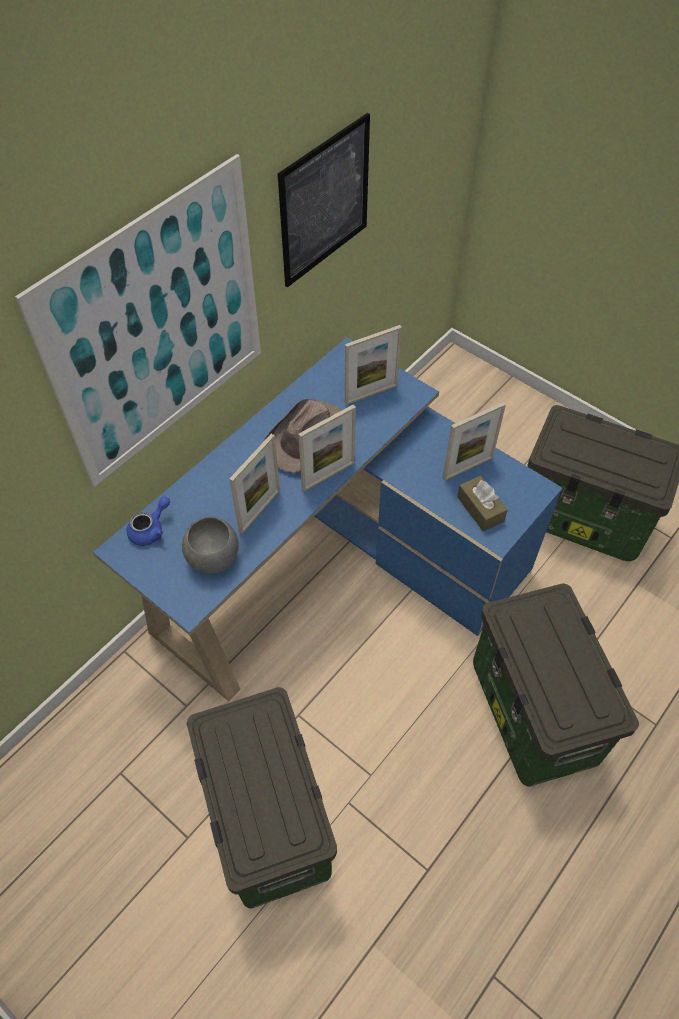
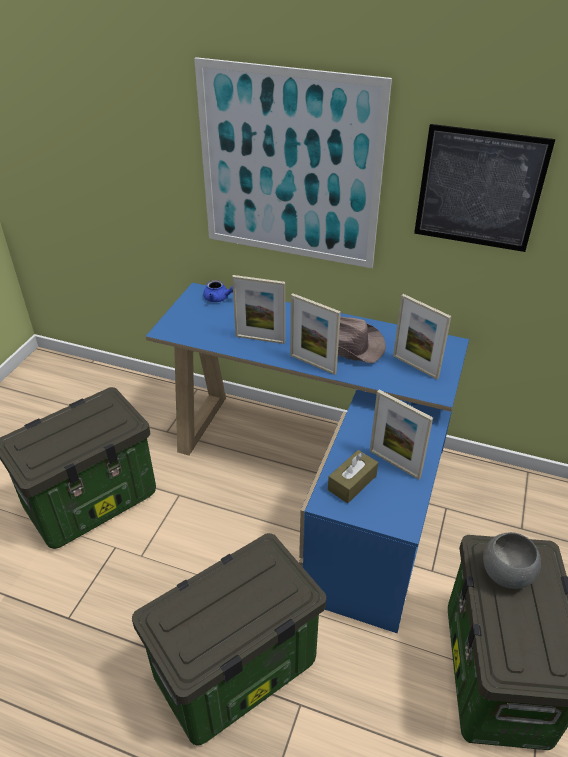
camera: 70 degrees right, 15 degrees down
grey bowl [182,517,239,574] -> grey bowl moved to [483,532,541,589]

